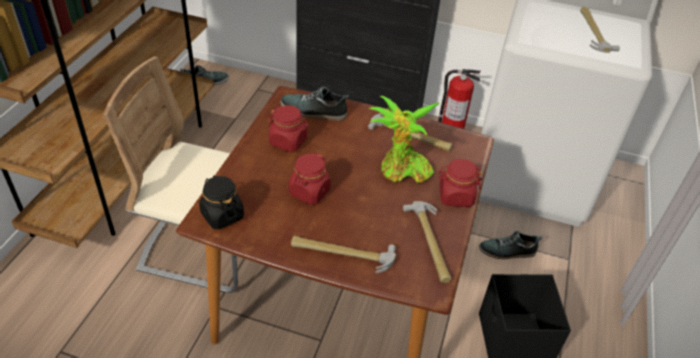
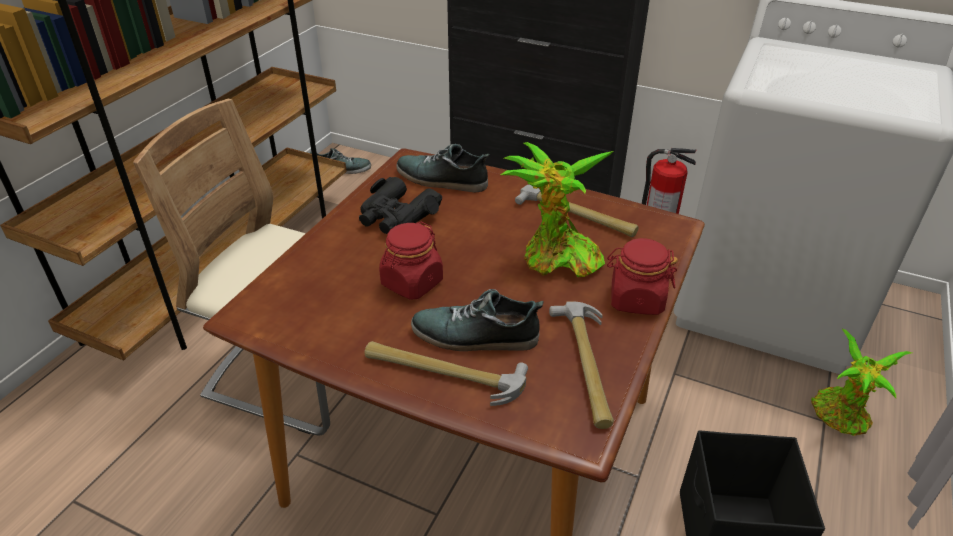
camera: 10 degrees right, 5 degrees down
black jar [199,176,244,229] -> none
red jar [268,105,309,152] -> black binoculars [359,177,442,234]
shoe [479,231,542,259] -> shoe moved to [411,289,544,351]
hammer [580,7,620,53] -> none
none -> potted plant [811,329,912,436]

